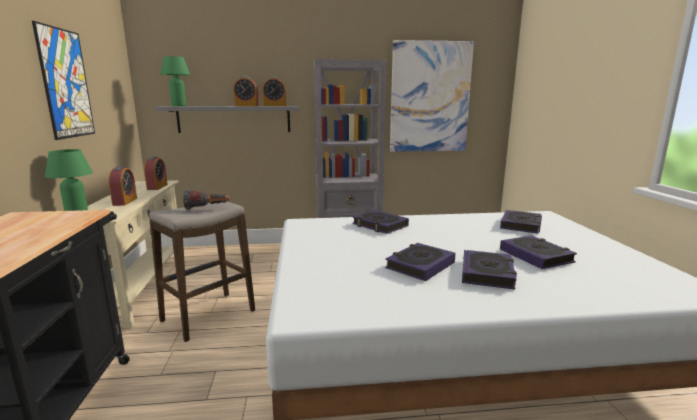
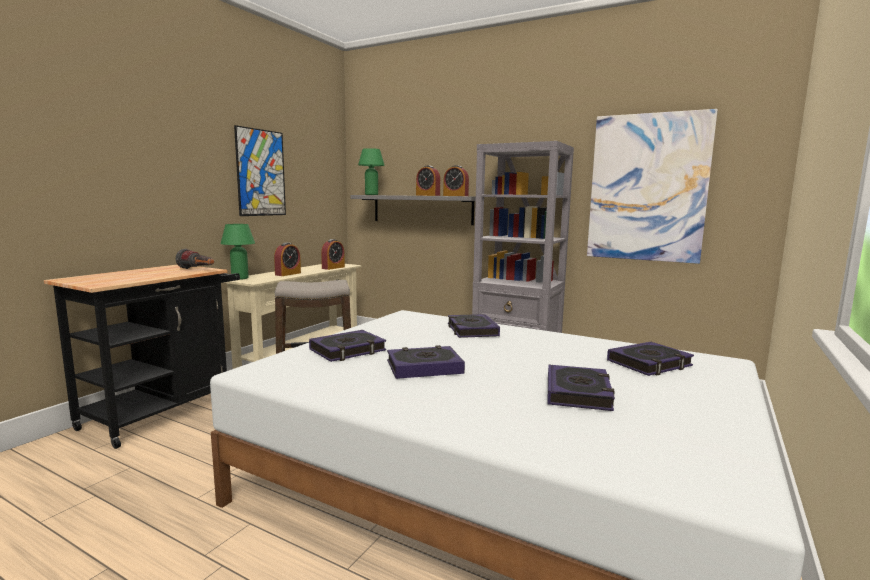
camera: 35 degrees right, 5 degrees down
flashlight [183,189,230,210] -> flashlight moved to [176,249,214,269]
book [462,250,517,289] -> book moved to [309,330,386,362]

